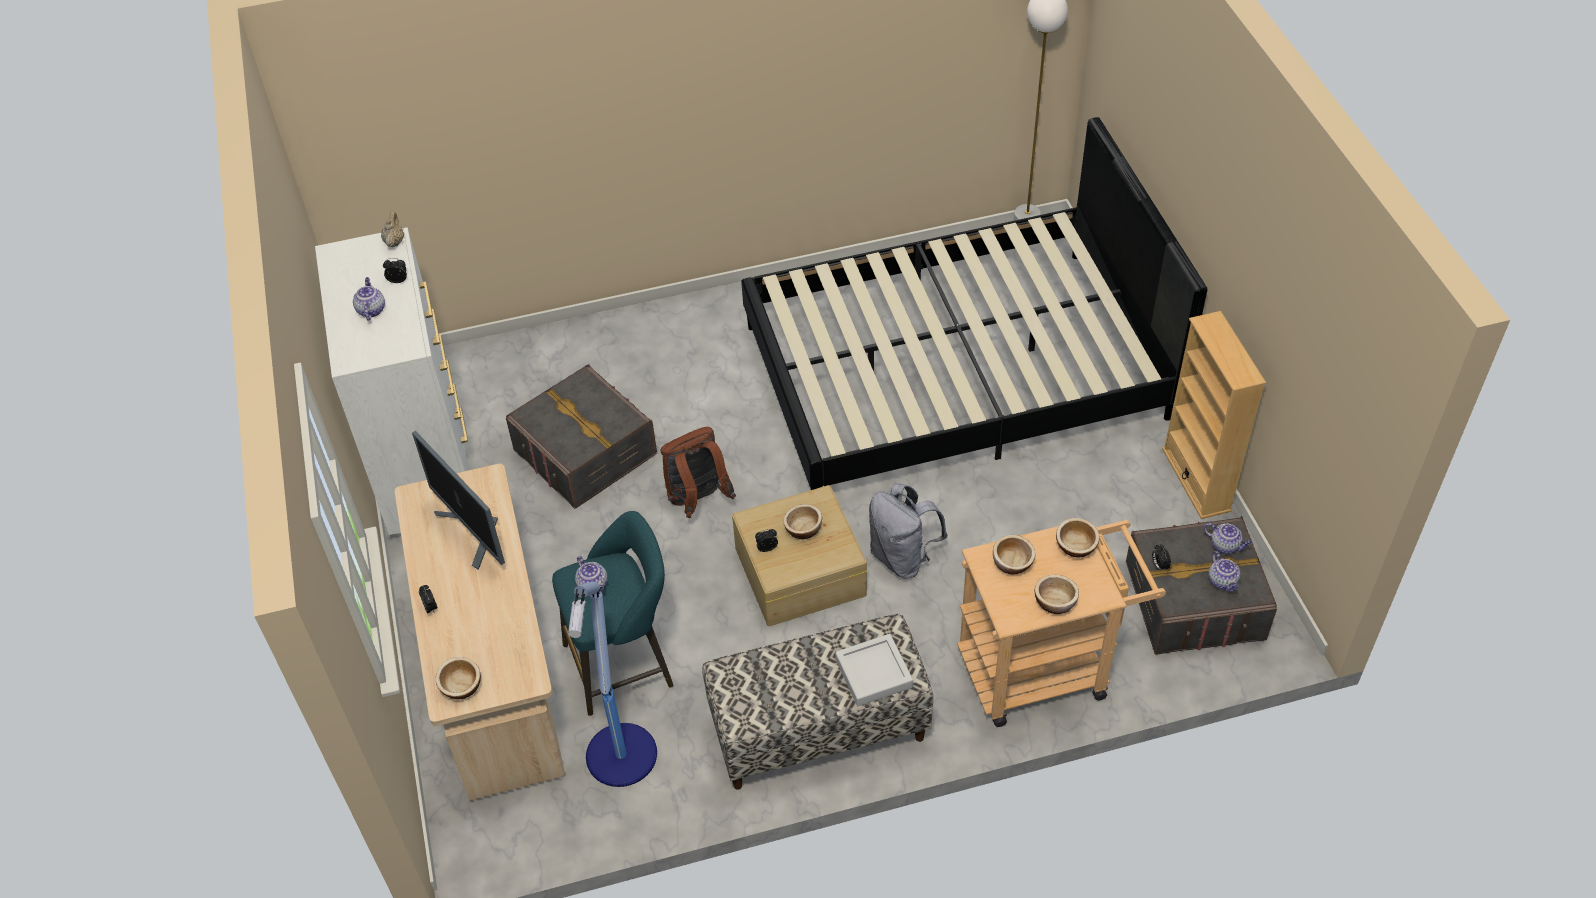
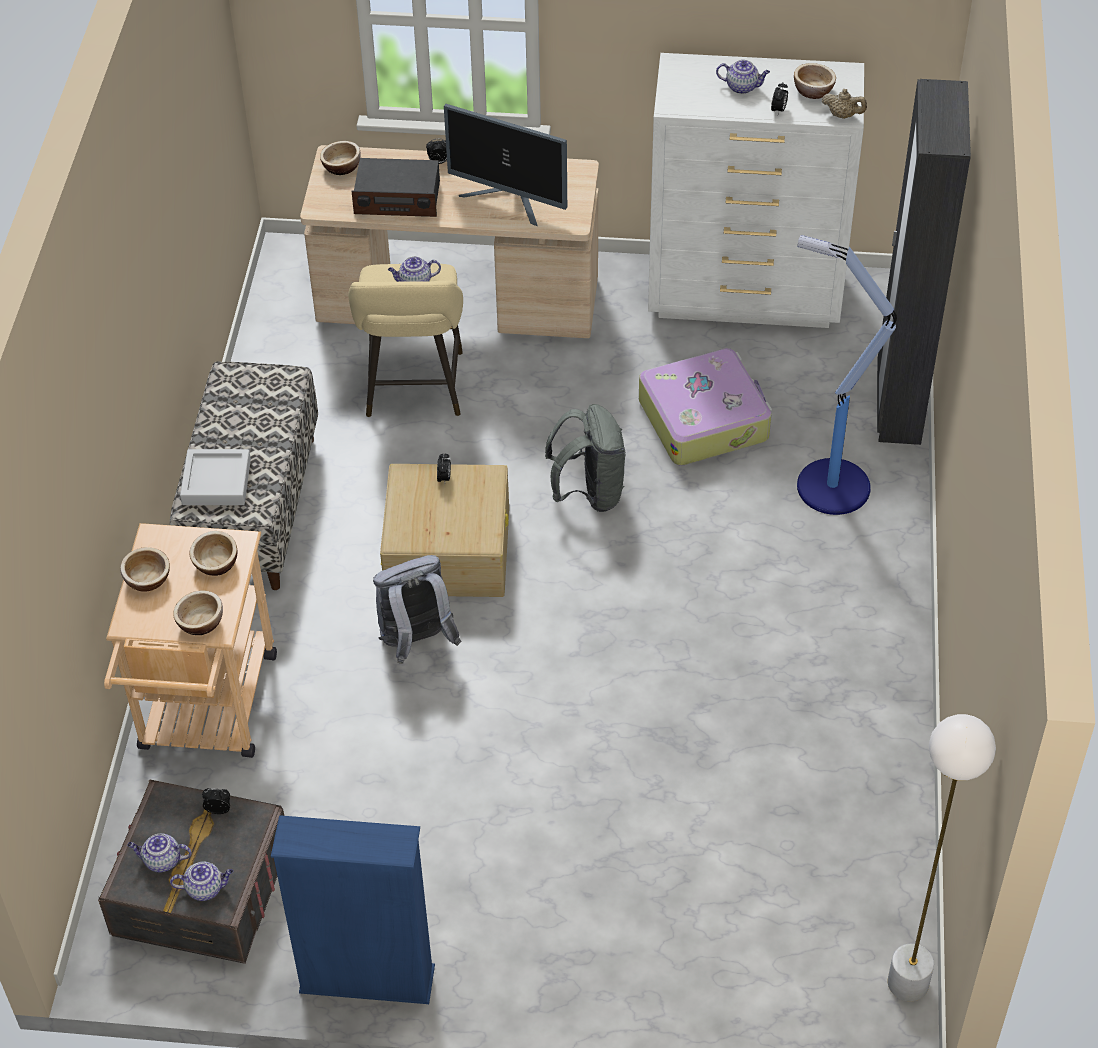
camera: 110 degrees right, 0 degrees up
monitor [412,431,505,570] -> monitor turned 135 degrees counterclockwise [444,104,567,226]
grey storage box [506,364,657,509] -> suitcase [639,348,772,466]
turquoise stool [552,511,673,716] -> beige stool [348,264,463,417]
floor lamp [568,581,657,787] -> floor lamp moved to [797,235,897,515]
brown backpack [661,427,736,518] -> grey backpack [545,404,626,512]
black bed [741,117,1207,490] -> none
bowl [783,504,822,539] -> bowl moved to [794,63,836,99]
beige bookcase [1162,311,1266,519] -> blue bookcase [271,815,435,1004]
teapot [1204,523,1253,554] -> teapot turned 150 degrees counterclockwise [170,862,233,901]
none -> radio [351,158,440,217]
none -> black wardrobe [877,79,971,445]

